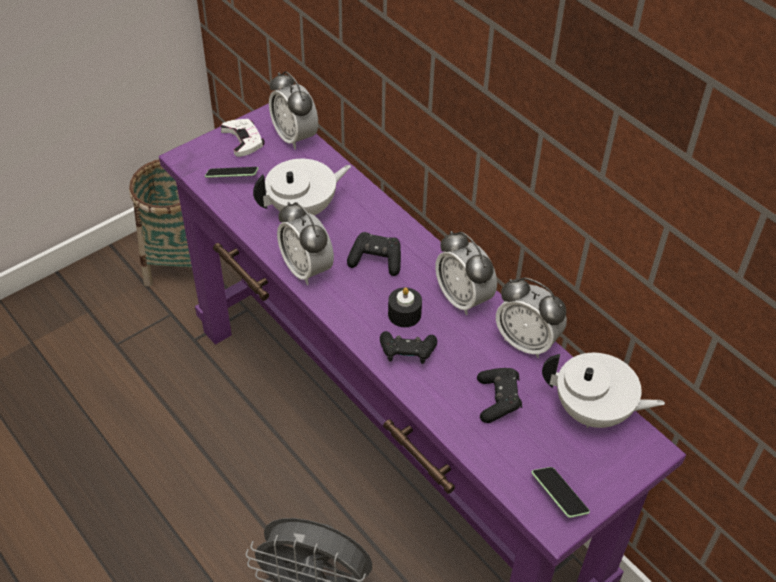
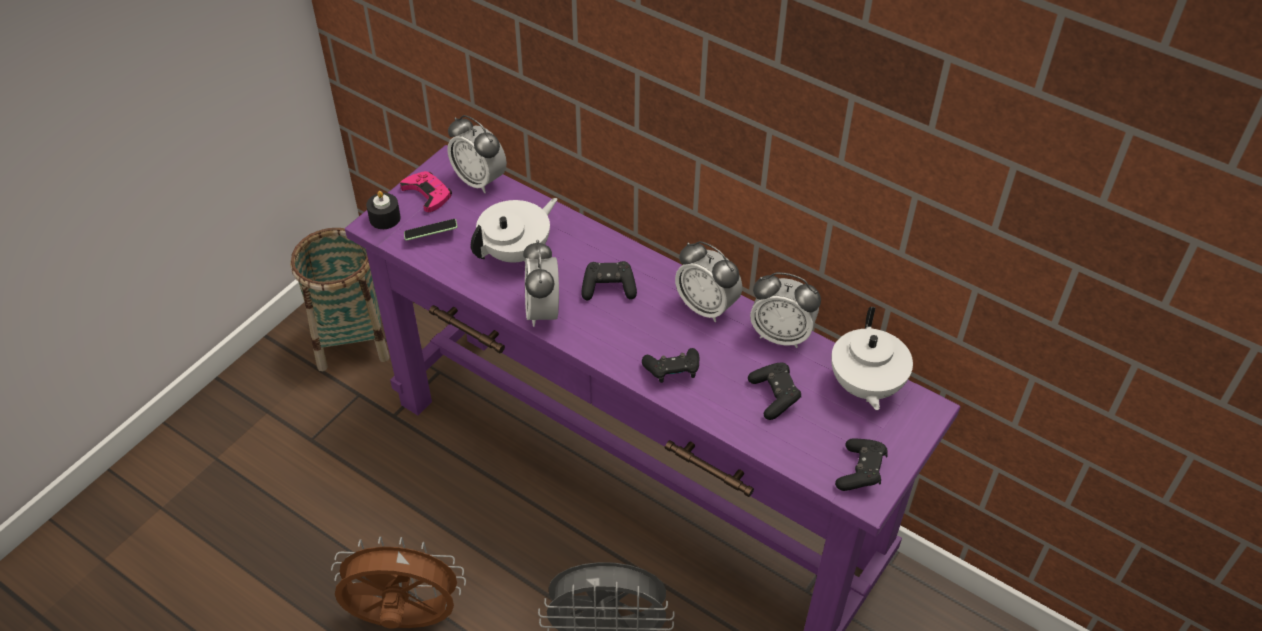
camera: 15 degrees left, 0 degrees up
white game controller [221,119,265,157] -> pink game controller [400,171,452,212]
alarm clock [277,202,334,285] -> alarm clock turned 45 degrees clockwise [523,240,559,327]
black candle [388,287,422,327] -> black candle moved to [366,191,401,229]
phone [531,467,590,518] -> black game controller [835,438,888,491]
white teapot [542,353,665,428] -> white teapot turned 90 degrees clockwise [831,307,913,410]
none -> brown fan [331,536,466,629]

